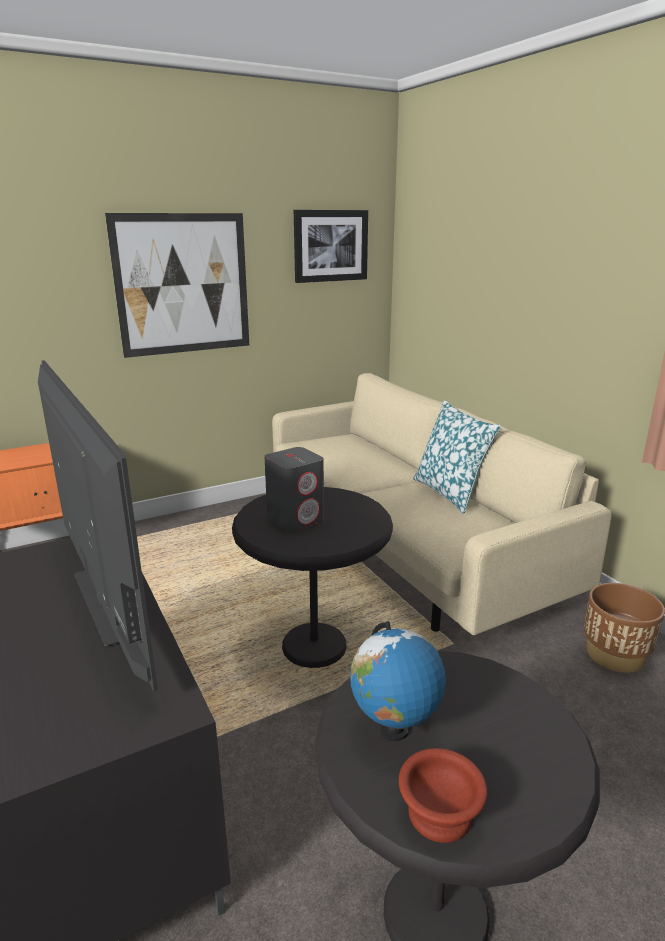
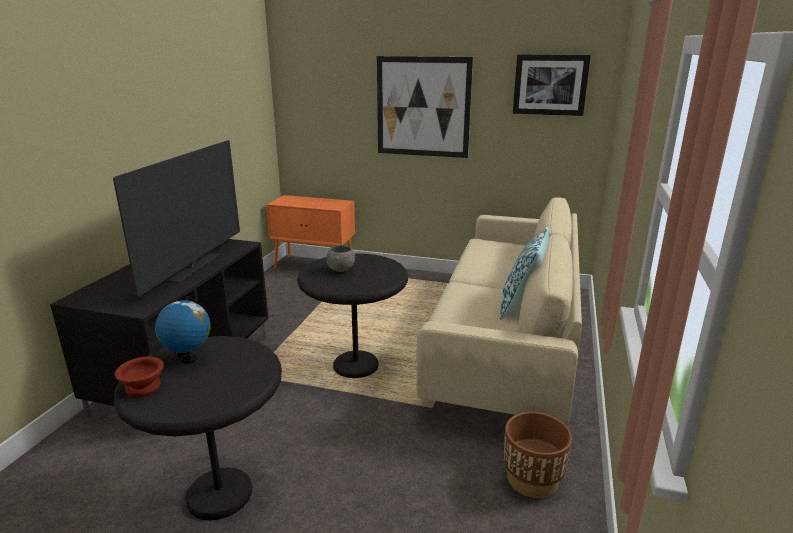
camera: 45 degrees right, 0 degrees up
grey speaker [264,447,324,533] -> grey bowl [326,245,355,272]

